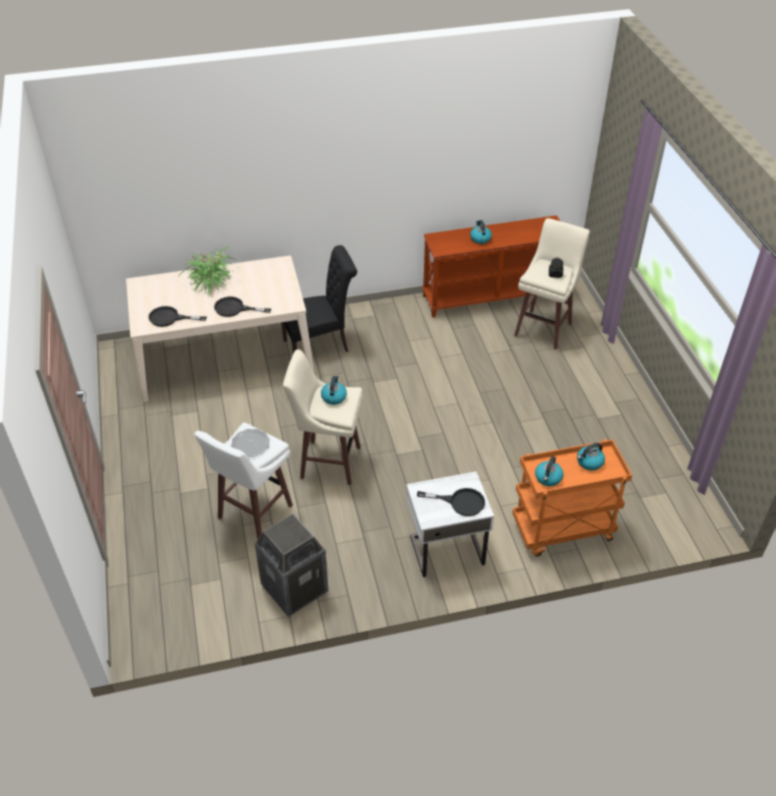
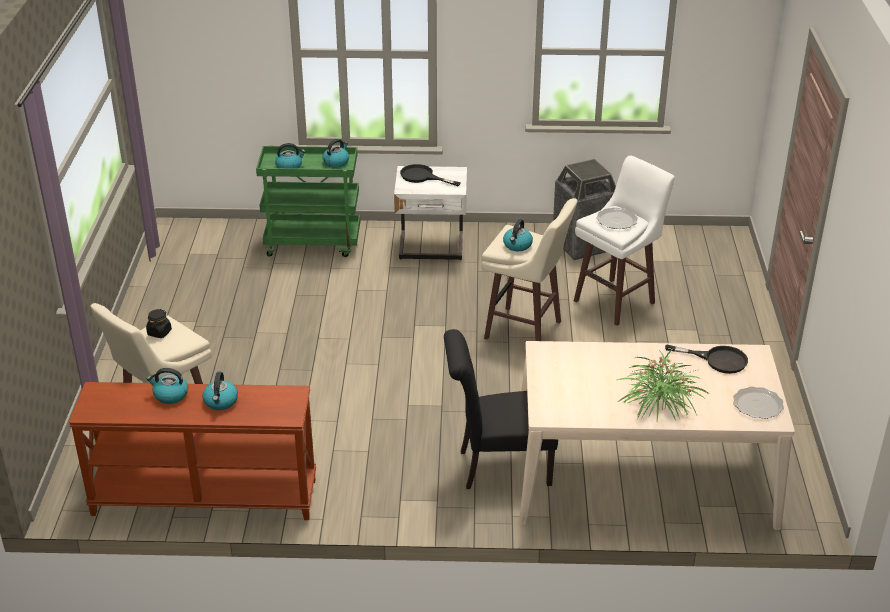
camera: 165 degrees left, 10 degrees down
black frying pan [214,297,271,317] -> none
orange cart [512,439,632,556] -> green cart [256,145,360,257]
none -> kettle [147,368,188,404]
none -> plate [733,387,784,419]

